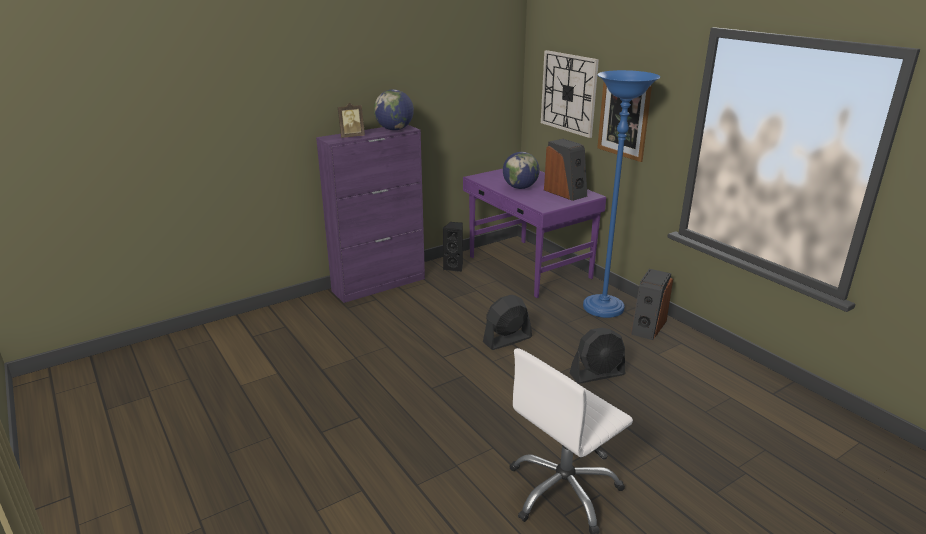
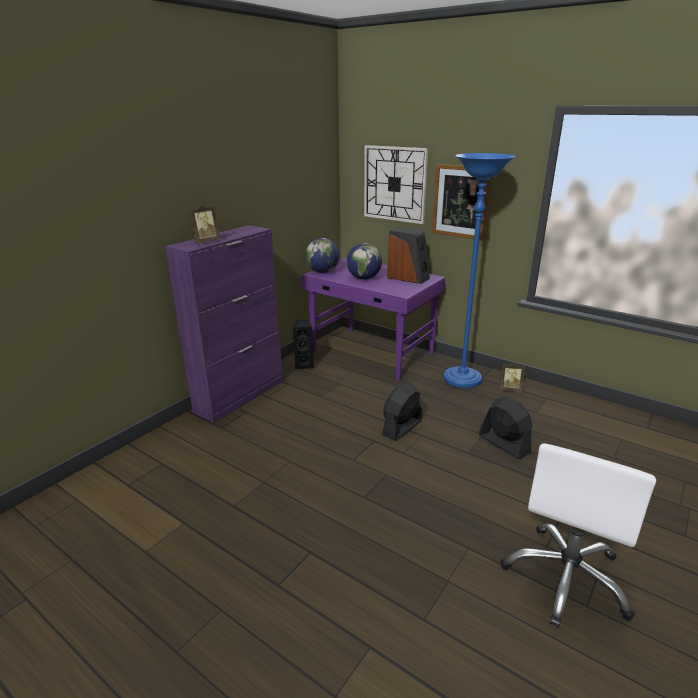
camera: 20 degrees left, 0 degrees up
globe [374,89,414,130] -> globe moved to [305,238,340,273]
black fan [570,328,625,384] -> black fan turned 90 degrees counterclockwise [479,397,532,459]
speaker [631,269,673,340] -> picture frame [500,363,525,392]

